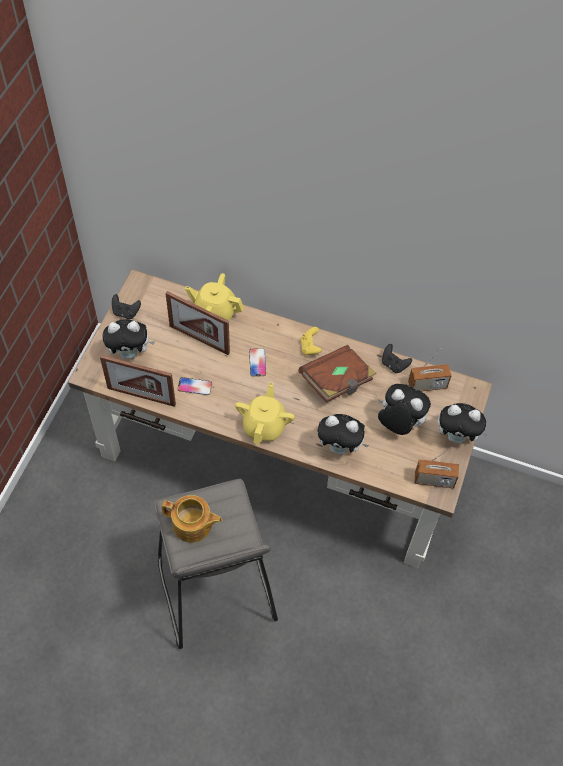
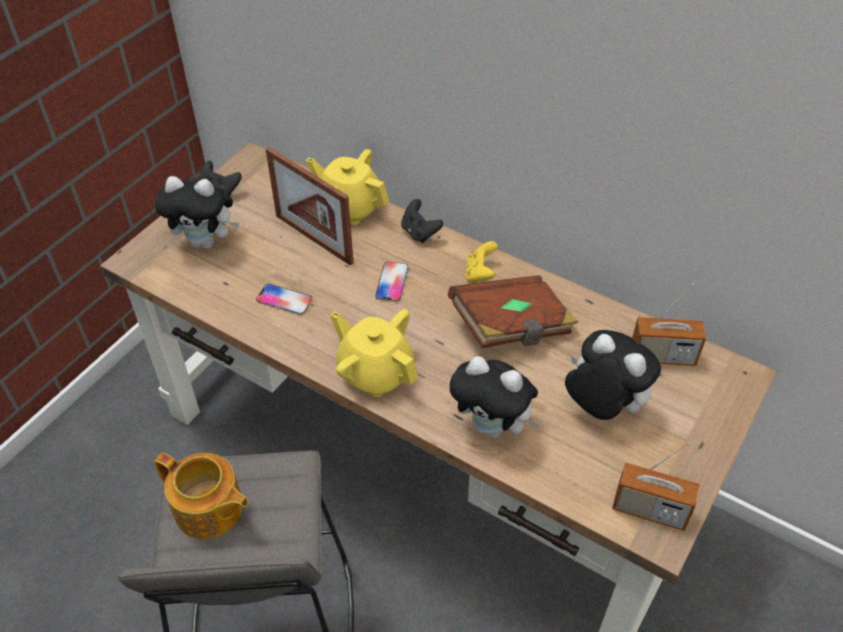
camera: 15 degrees right, 10 degrees down
picture frame [100,355,176,407] -> none
yellow teapot [235,382,295,445] -> yellow teapot turned 75 degrees counterclockwise [330,309,418,397]
black game controller [382,344,412,373] -> black game controller moved to [401,199,443,243]
plush toy [437,403,489,444] -> none

